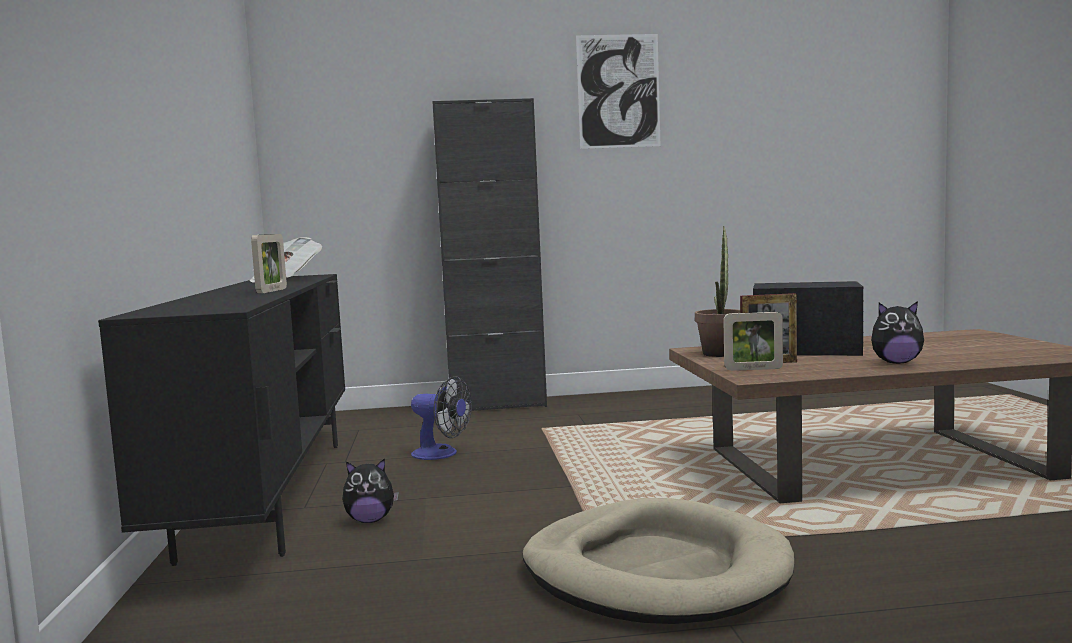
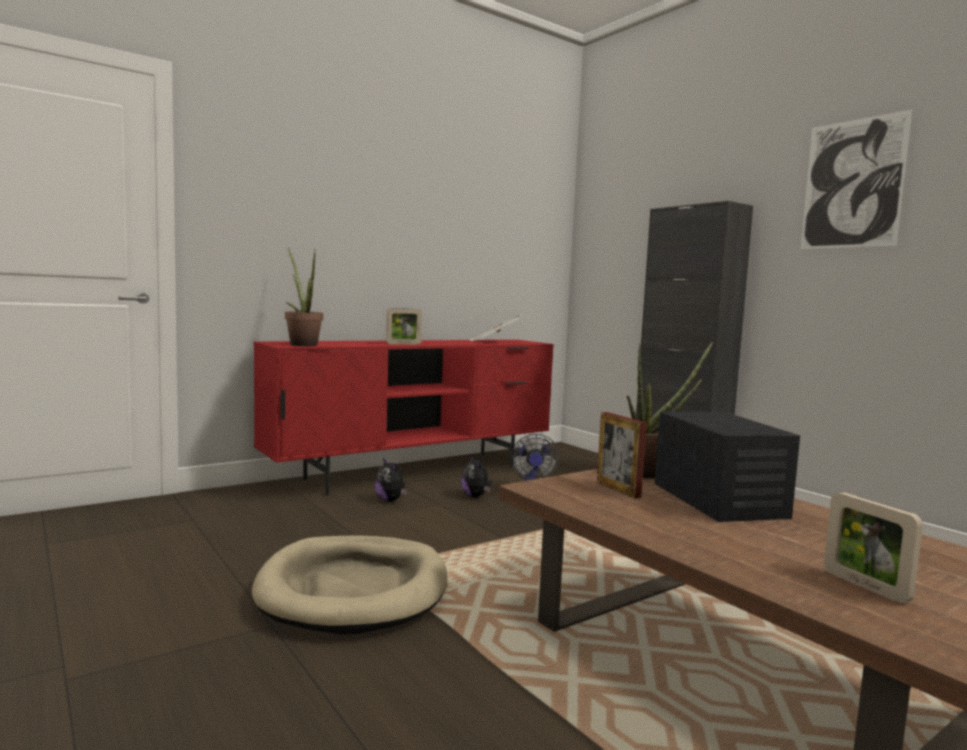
camera: 60 degrees right, 0 degrees up
black tv stand [98,274,345,566] -> red tv stand [253,340,554,495]
picture frame [723,312,783,371] -> picture frame moved to [824,492,923,603]
plush toy [871,301,924,364] -> plush toy moved to [461,455,492,498]
none -> potted plant [285,248,324,346]

